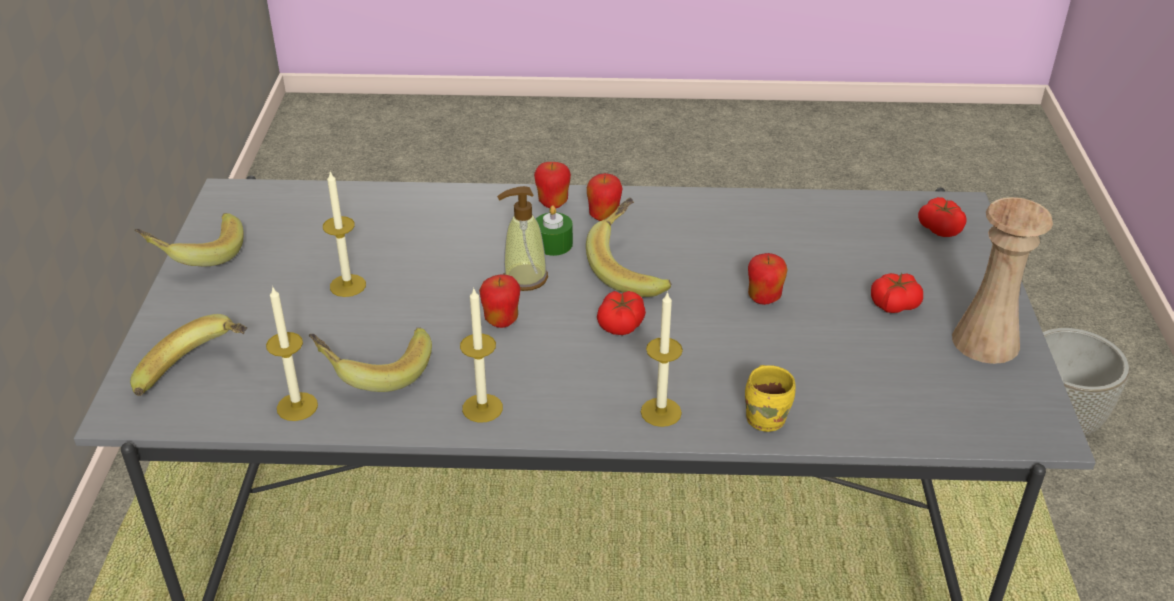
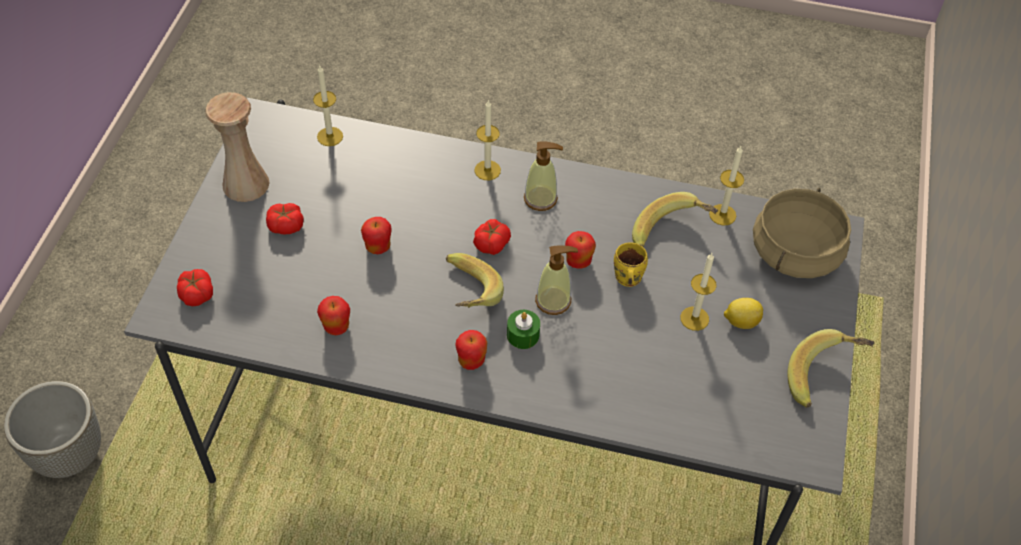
camera: 170 degrees left, 15 degrees up
banana [130,314,247,396] -> beige cooking pot [753,188,851,278]
candle [460,289,503,423] -> candle moved to [313,66,343,146]
apple [534,162,571,208] -> apple moved to [317,296,350,335]
yellow mug [745,365,796,432] -> yellow mug moved to [614,242,648,287]
none -> soap dispenser [524,141,563,211]
none -> lemon [724,298,763,329]

